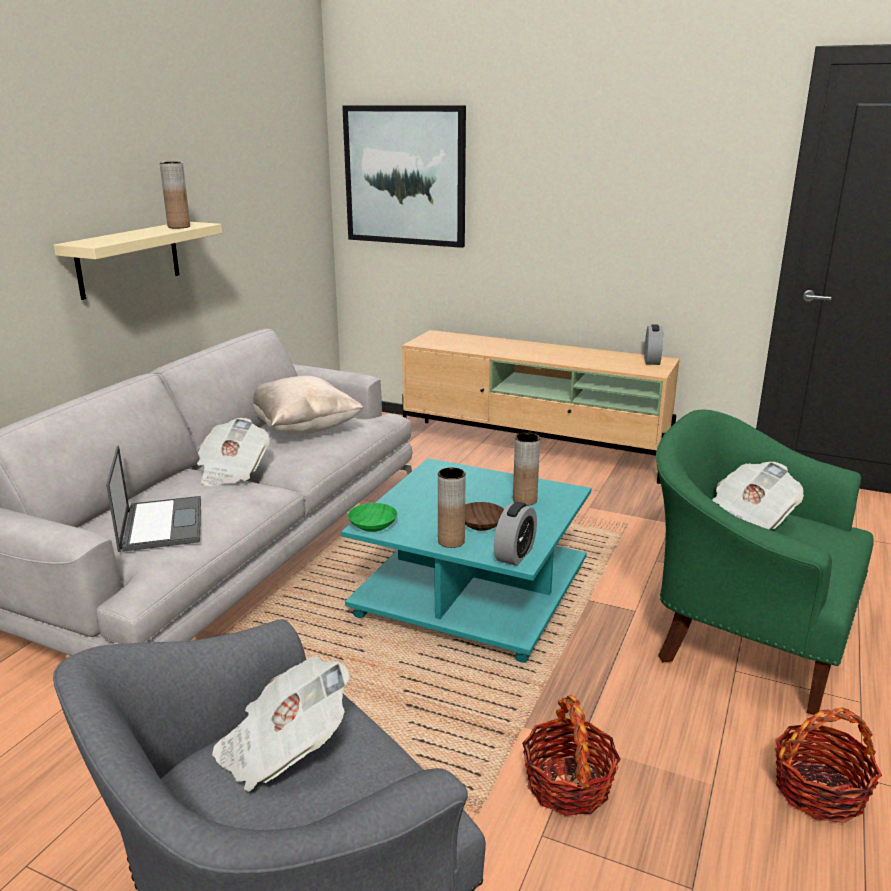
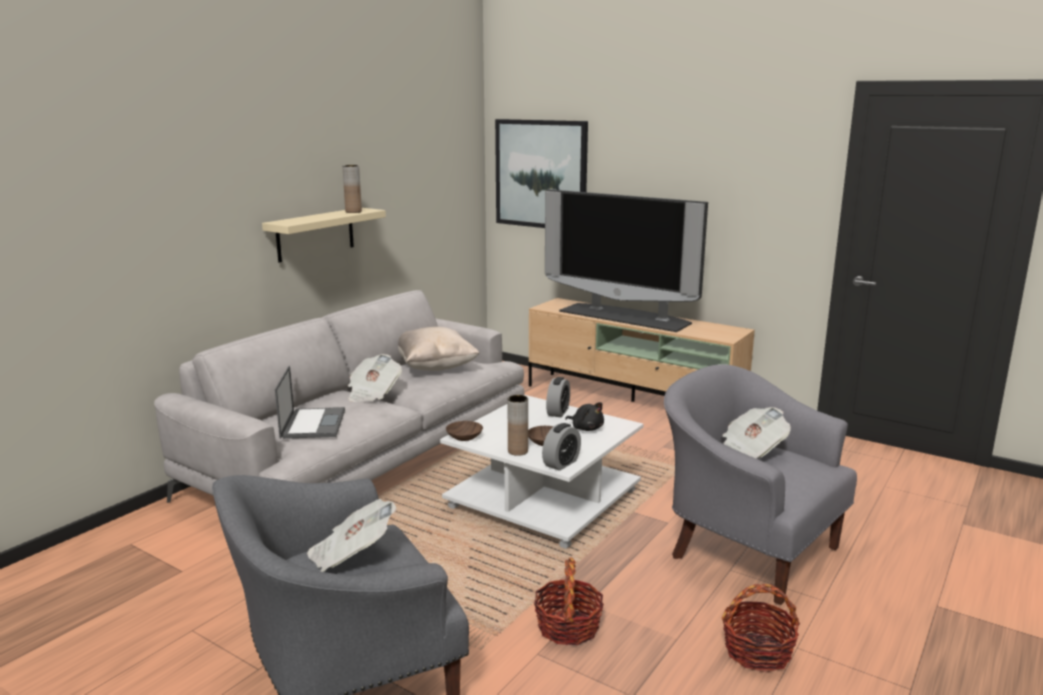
camera: 10 degrees right, 5 degrees down
turquoise coffee table [341,458,591,663] -> white coffee table [440,395,643,549]
green bowl [348,503,397,532] -> brown bowl [446,421,483,441]
brown vase [513,433,540,506] -> black plush toy [565,402,604,431]
alarm clock [644,324,663,365] -> alarm clock moved to [546,377,570,417]
green armchair [656,409,874,715] -> grey armchair [664,364,857,605]
none -> television [545,189,708,332]

